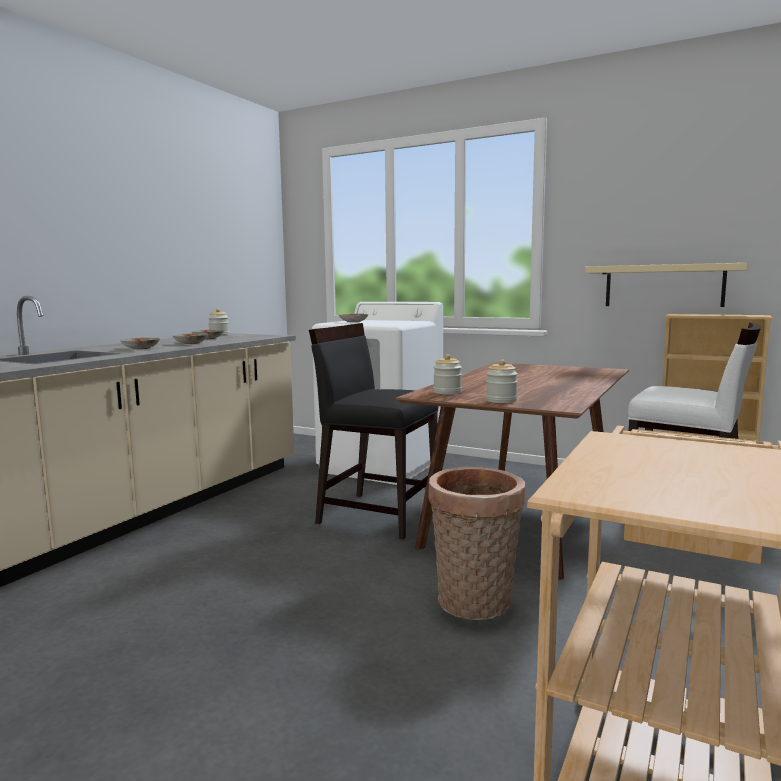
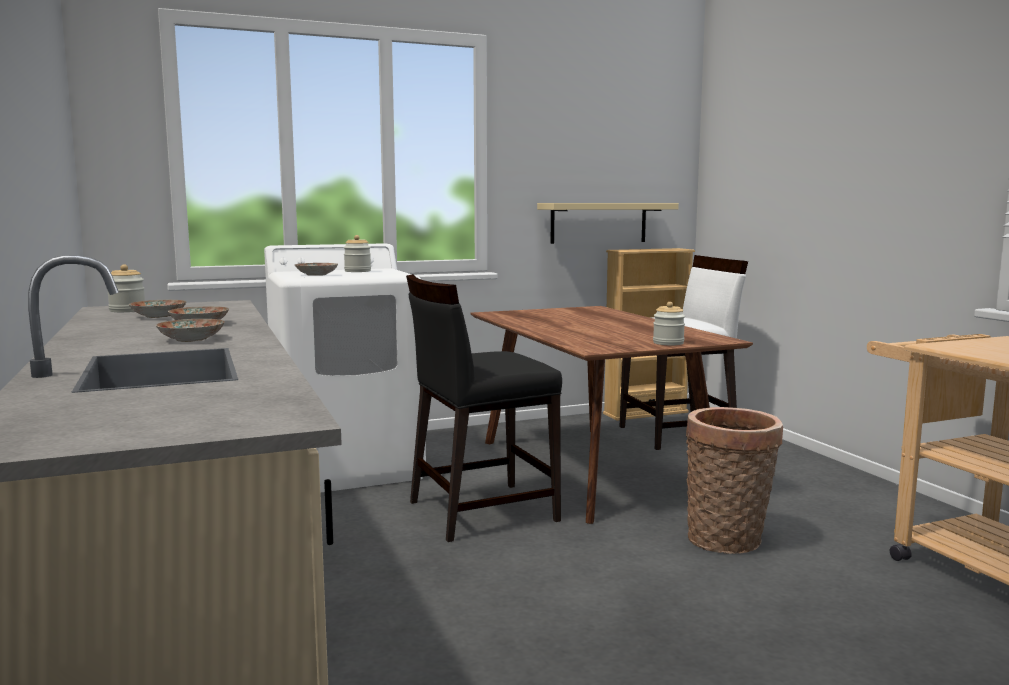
camera: 50 degrees left, 0 degrees up
jar [433,354,462,394] -> jar moved to [344,235,371,272]

